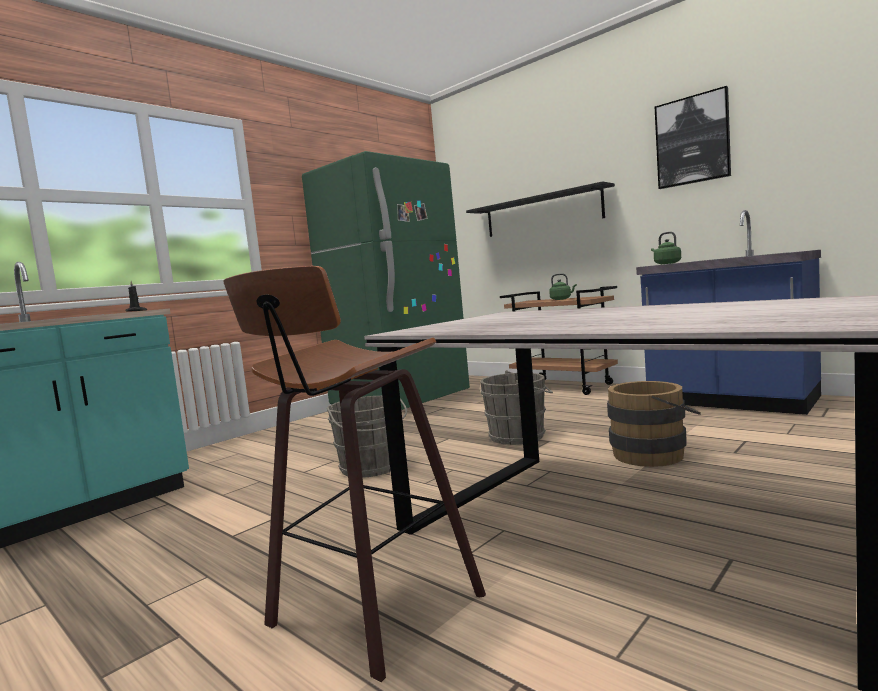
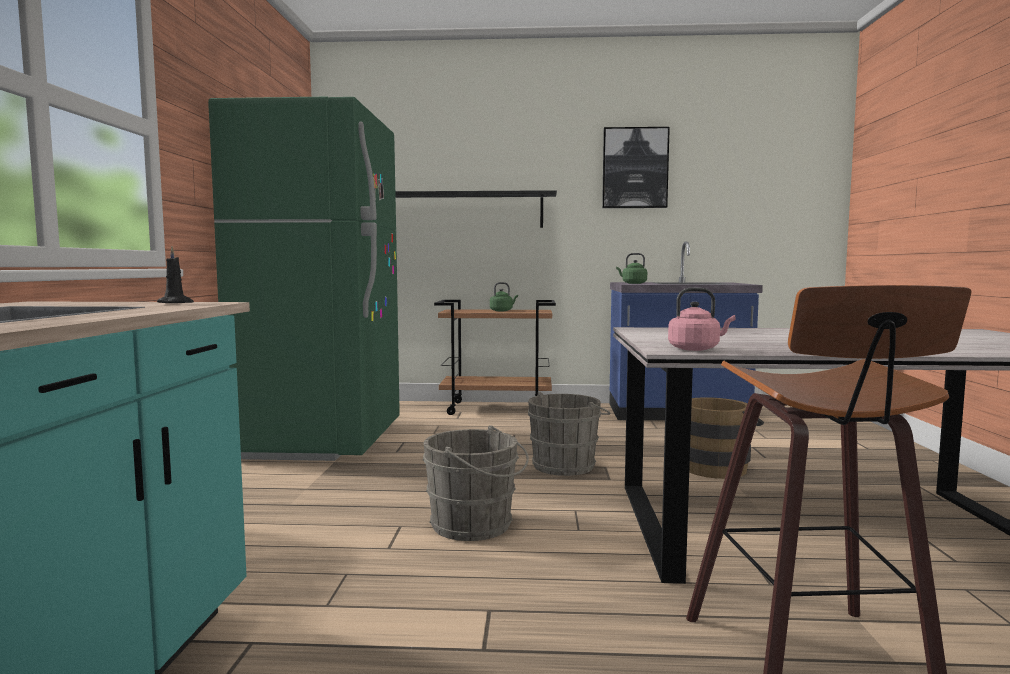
camera: 40 degrees left, 0 degrees up
none -> pink kettle [668,288,736,351]

